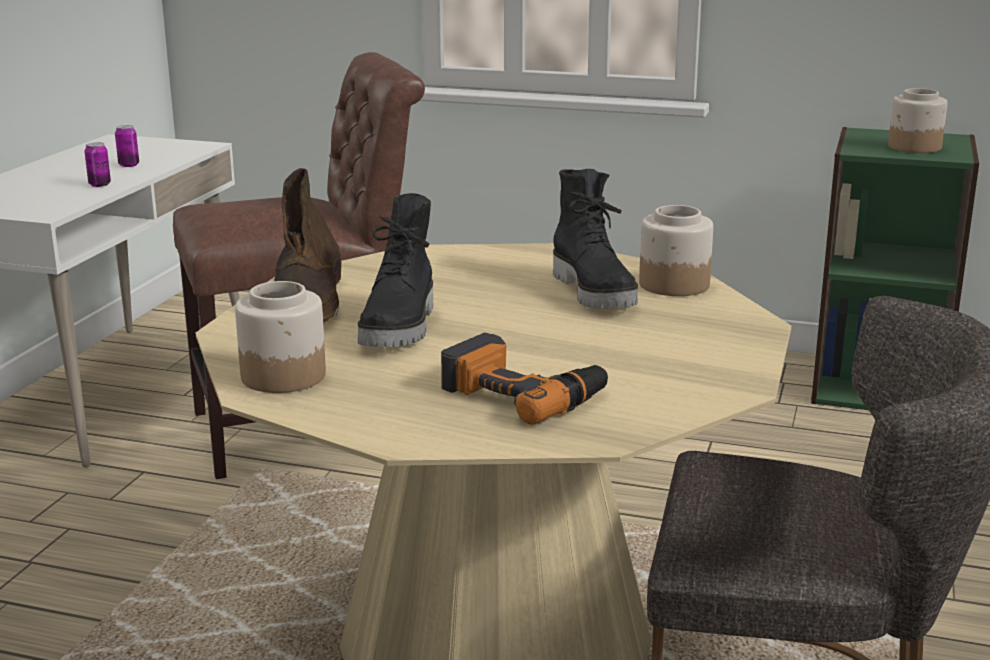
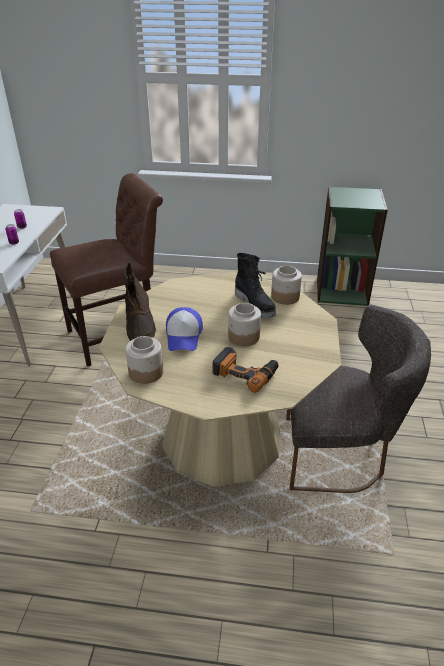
camera: 10 degrees left, 15 degrees up
black boot [358,193,433,347] -> cap [166,307,203,351]
jar [888,88,948,153] -> jar moved to [228,303,261,346]

